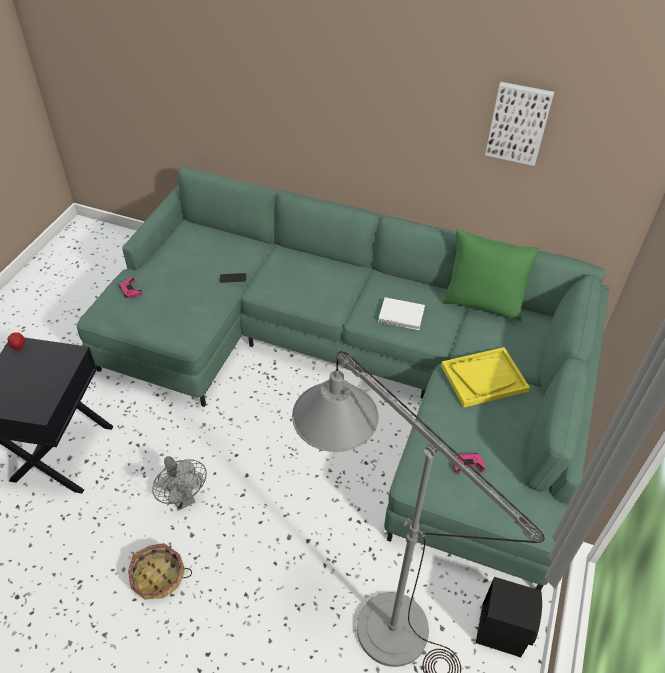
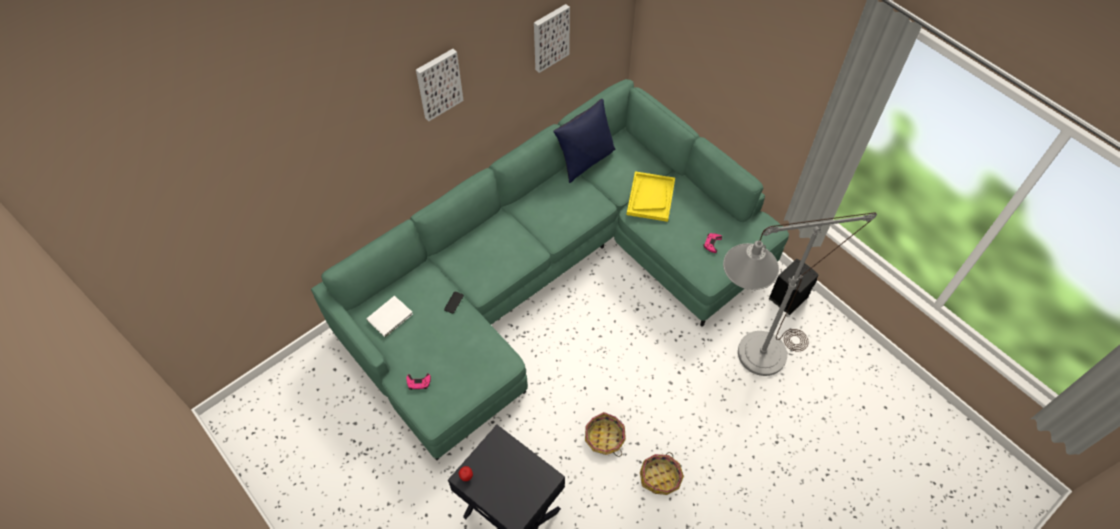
camera: 60 degrees left, 10 degrees up
grey fan [152,456,207,511] -> basket [585,412,626,457]
white book [378,297,425,330] -> white book moved to [366,296,413,337]
green pillow [442,229,541,322] -> blue pillow [553,99,616,183]
none -> picture [416,49,464,121]

